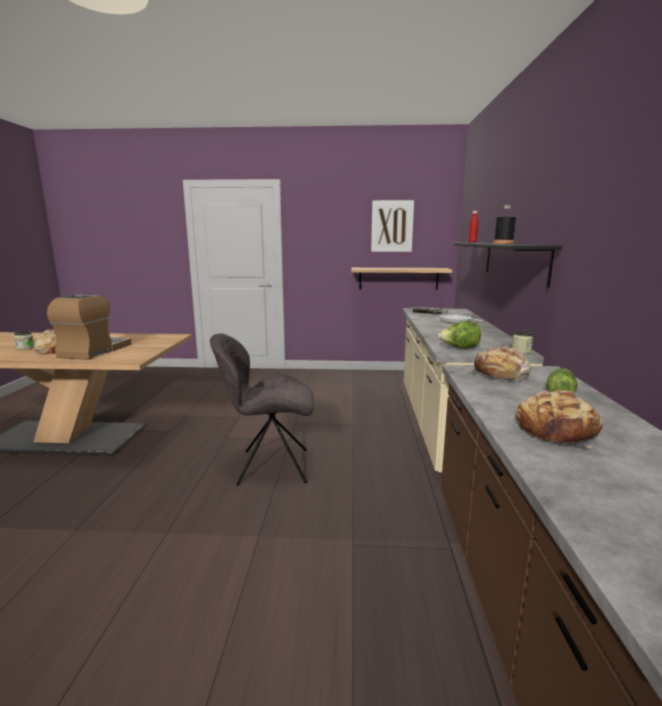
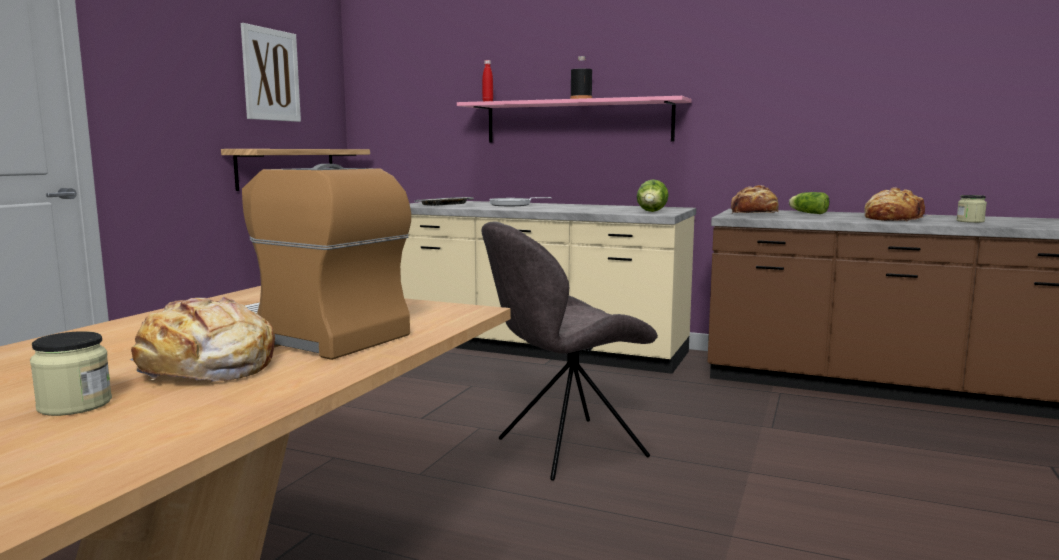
camera: 70 degrees left, 5 degrees down
grey chair [210,333,314,486] -> grey chair turned 45 degrees clockwise [481,221,658,481]
black shelf [454,243,562,288] -> pink shelf [457,96,691,142]
jar [511,330,533,354] -> jar moved to [956,195,987,223]

